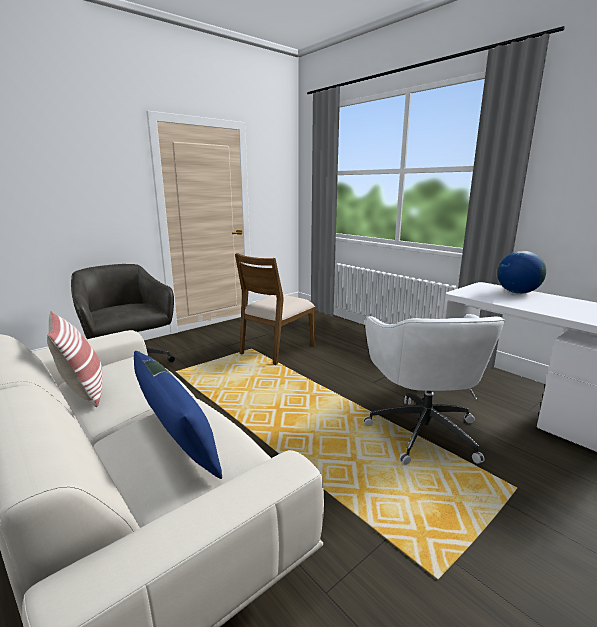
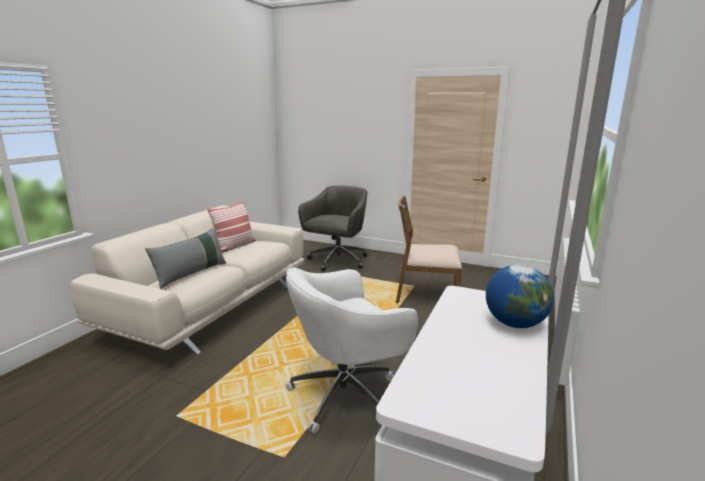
camera: 65 degrees right, 0 degrees up
blue pillow [134,351,222,479] -> grey pillow [145,227,226,289]

